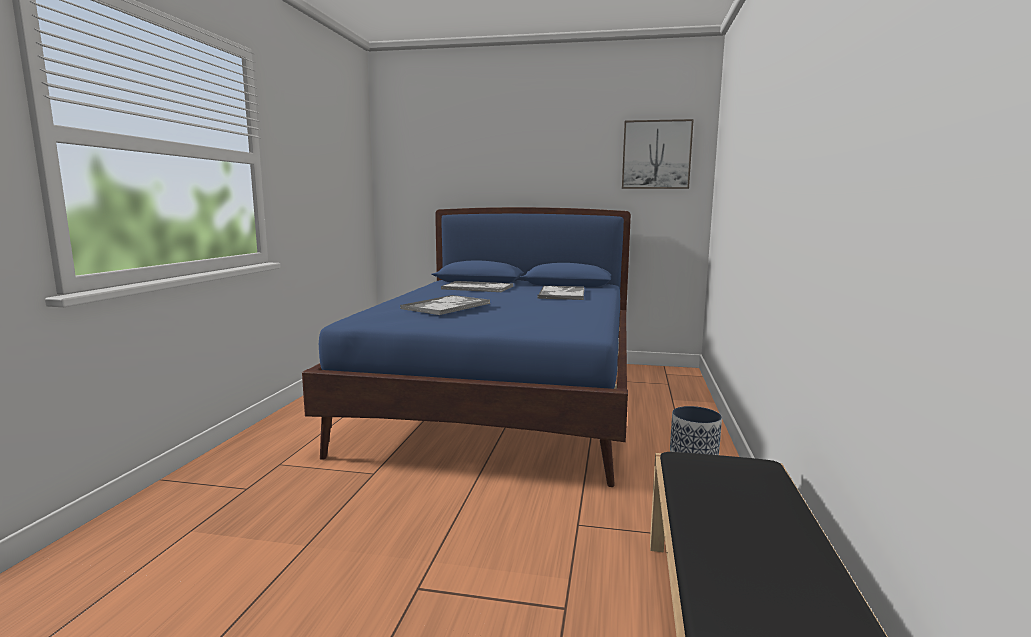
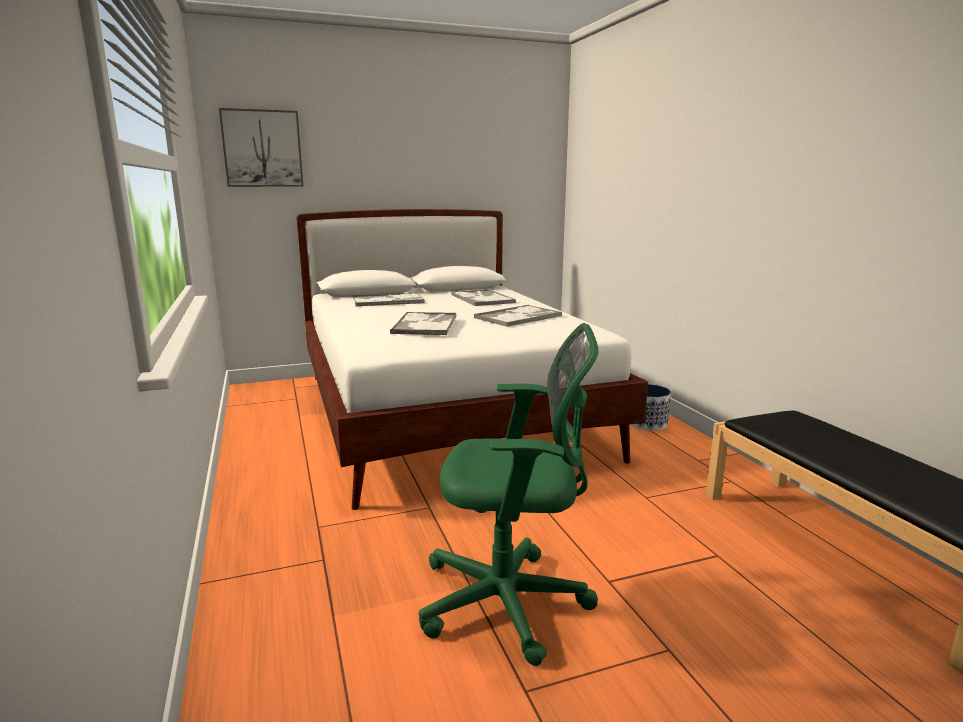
camera: 30 degrees left, 5 degrees up
blue bed [302,207,631,487] -> white bed [296,209,648,510]
picture [622,119,694,189] -> picture moved to [219,108,304,187]
none -> green office chair [419,323,598,666]
none -> tray [474,305,562,327]

